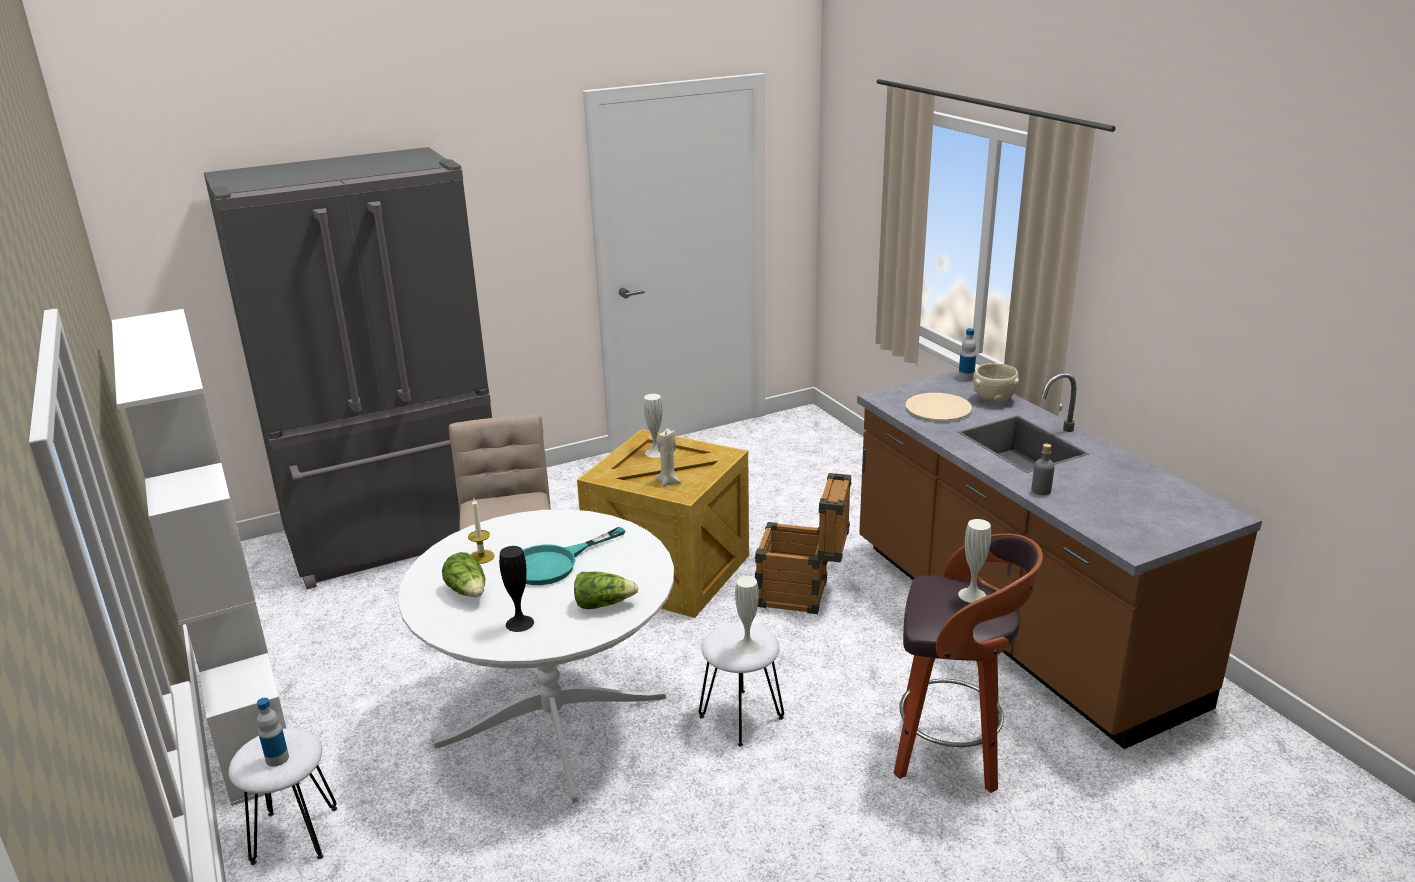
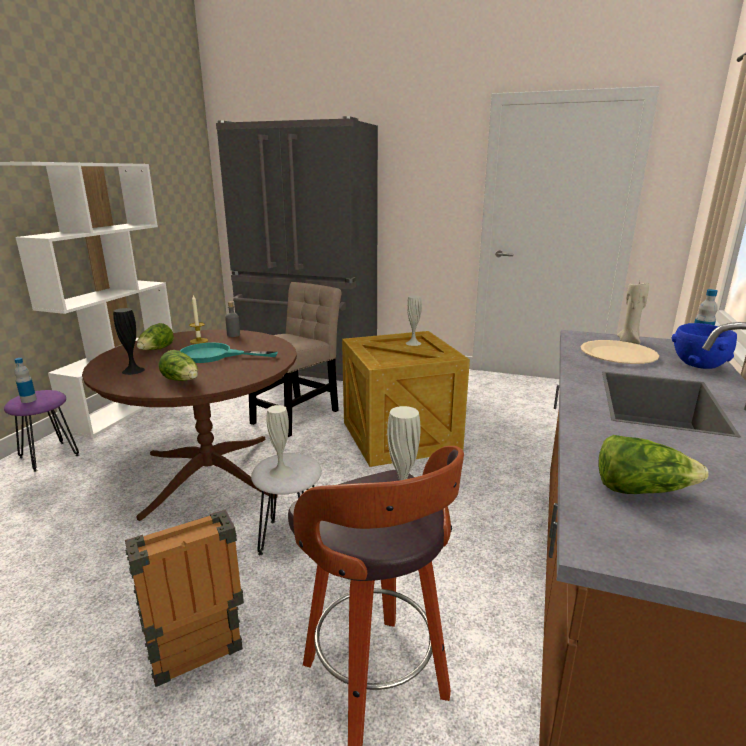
camera: 45 degrees right, 5 degrees down
white stool [228,728,337,865] -> purple stool [4,390,79,472]
white dining table [398,509,674,803] -> brown dining table [82,330,297,521]
beige candle [655,429,681,487] -> beige candle moved to [617,281,649,344]
crate [755,473,851,614] -> crate moved to [125,510,244,687]
beige bowl [973,363,1019,403] -> blue bowl [672,323,737,369]
grey bottle [1032,444,1055,495] -> grey bottle moved to [225,301,240,337]
none -> lettuce [598,435,708,494]

